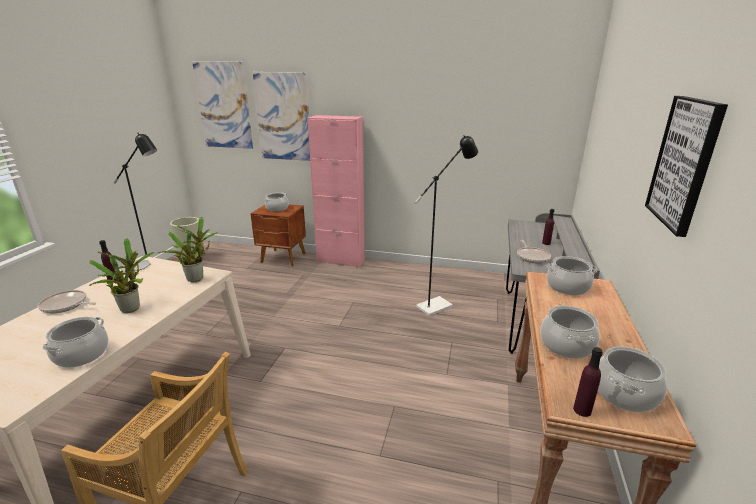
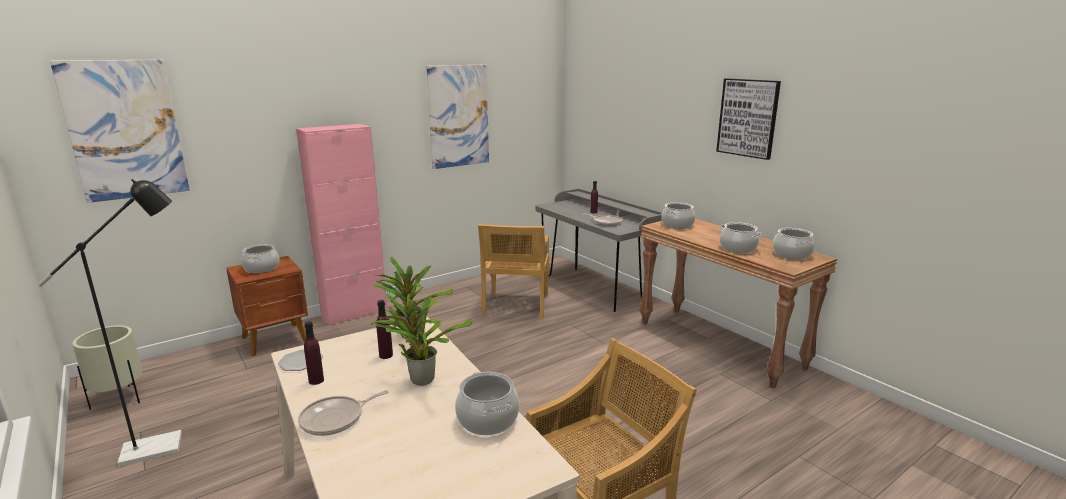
camera: 50 degrees left, 5 degrees down
picture [253,72,310,161] -> picture moved to [426,65,489,169]
black floor lamp [415,135,478,316] -> beige chair [478,224,549,319]
purple bottle [573,347,603,417] -> purple bottle moved to [376,300,393,359]

